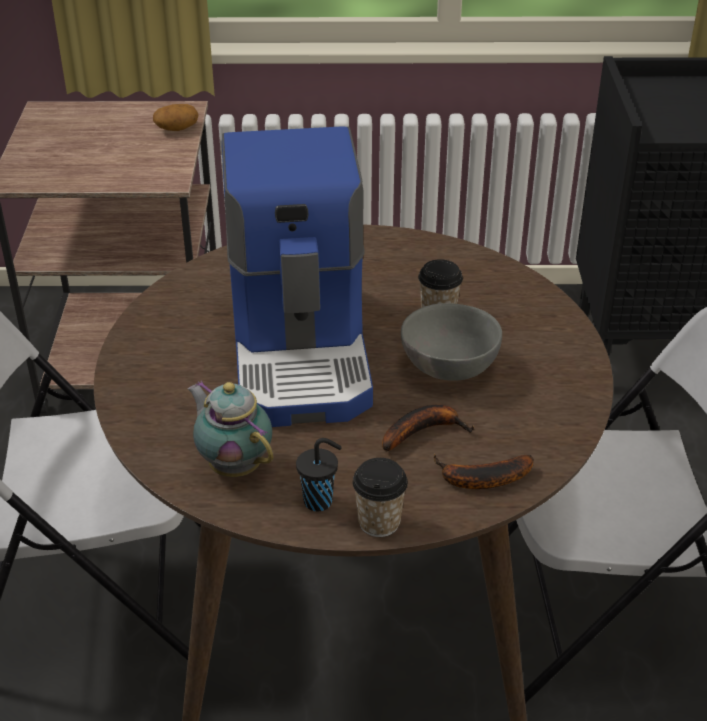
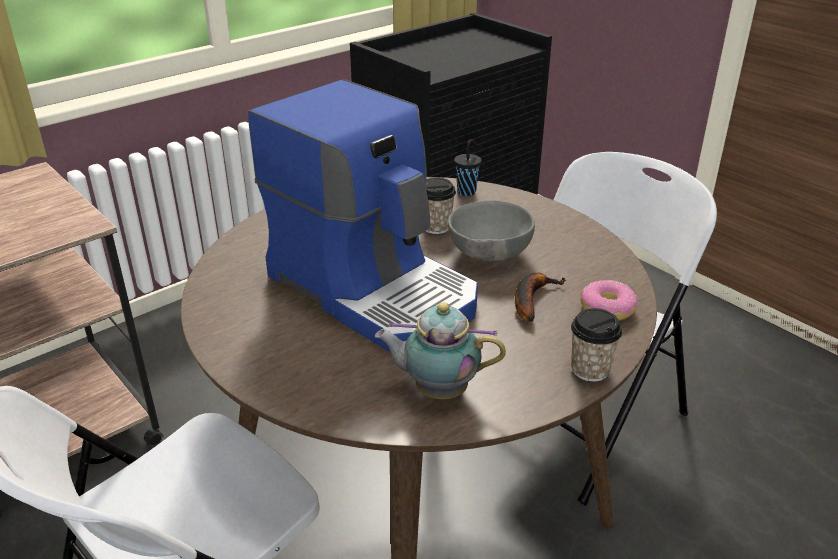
camera: 40 degrees left, 5 degrees down
potato [153,104,199,131] -> none
black cup [296,438,342,511] -> black cup moved to [454,139,482,196]
banana [433,453,534,489] -> donut [581,280,637,321]

